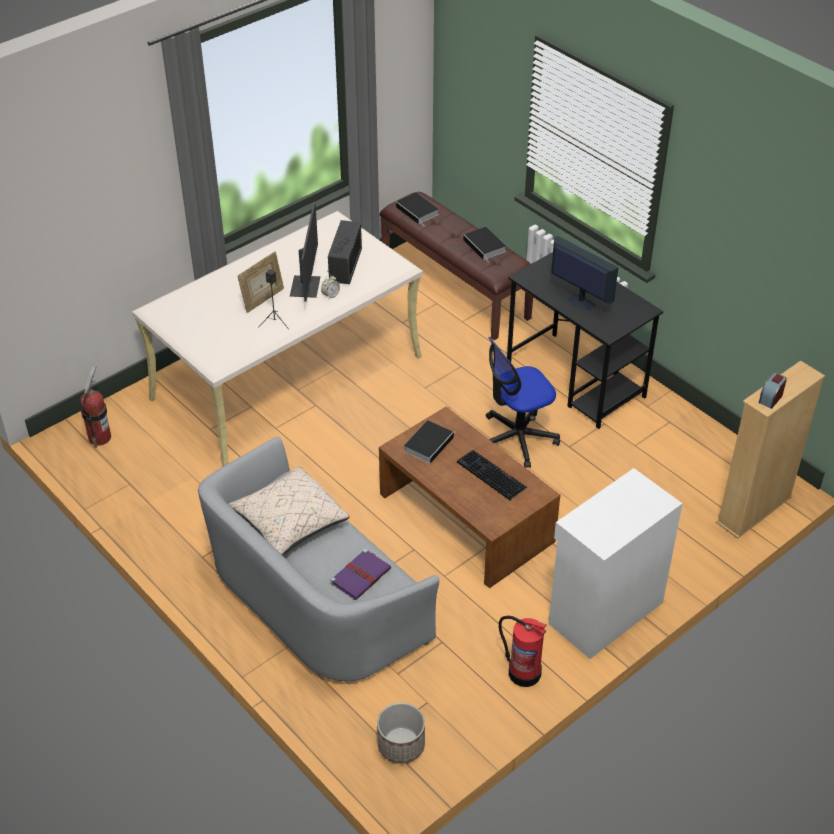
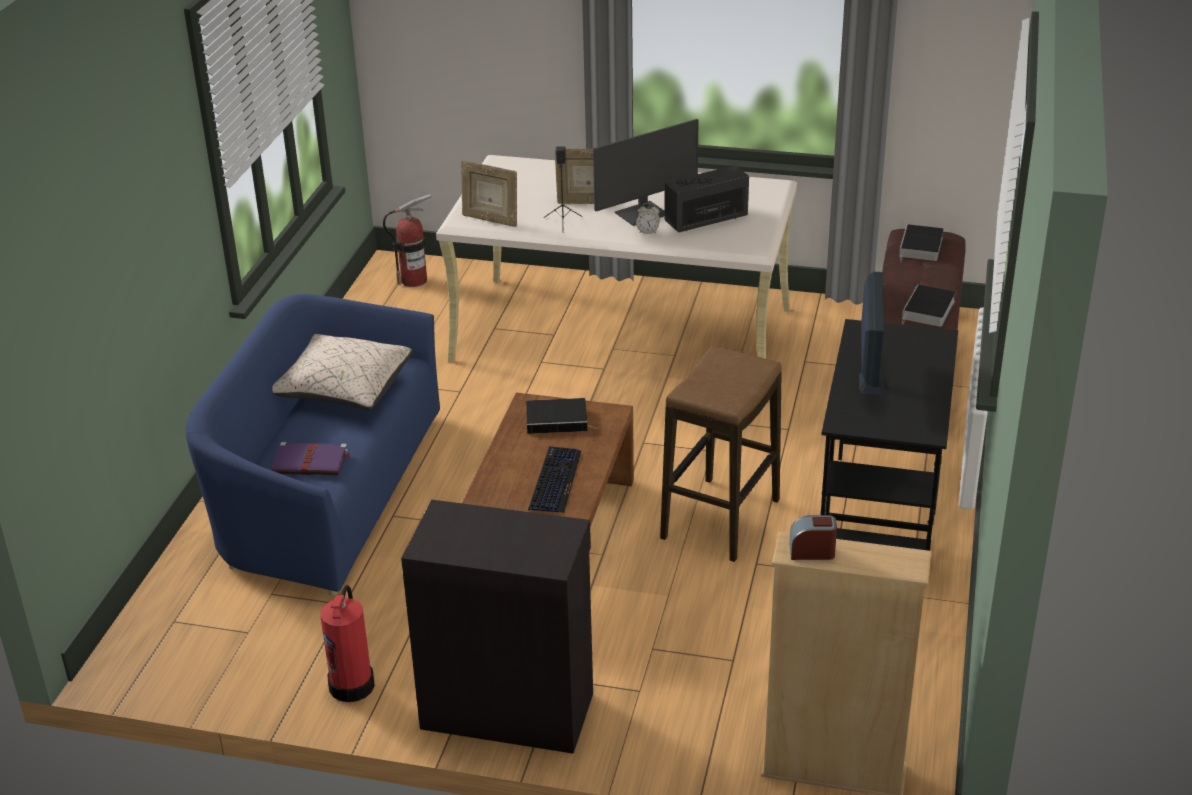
camera: 55 degrees right, 10 degrees down
grey sofa [198,437,440,684] -> blue sofa [186,294,440,596]
planter [377,703,425,764] -> none
office chair [486,337,560,468] -> stool [660,346,782,562]
white cabinet [549,468,683,659] -> black cabinet [401,500,593,754]
none -> picture frame [461,160,517,227]

